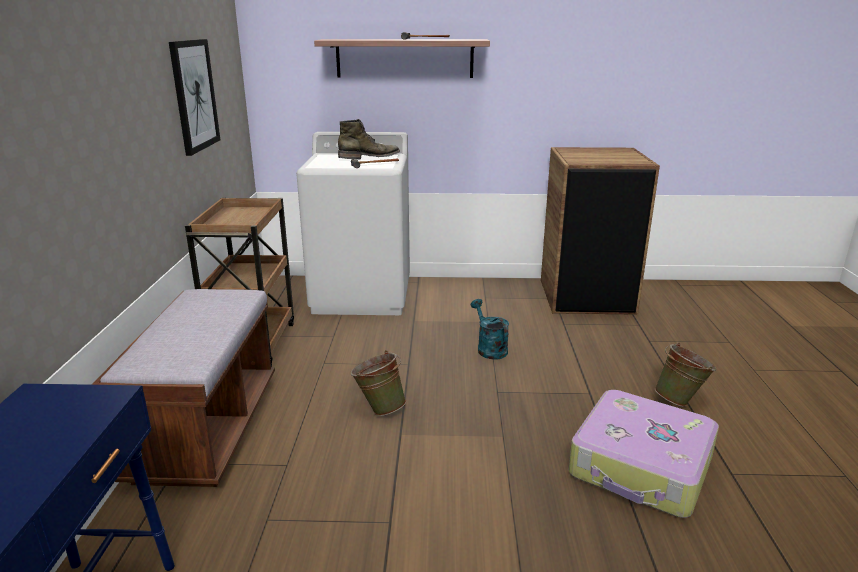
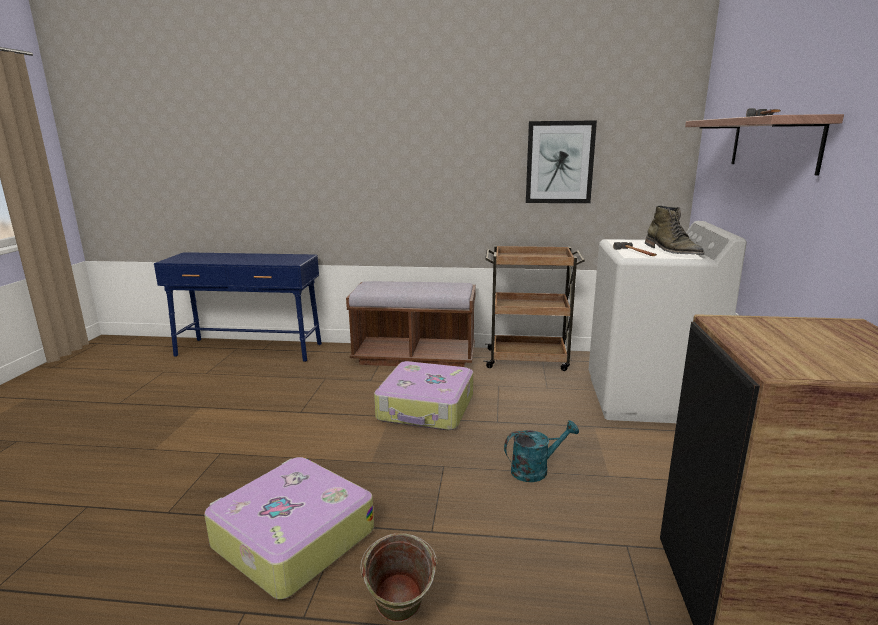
camera: 95 degrees right, 5 degrees down
green bucket [350,350,406,416] -> suitcase [374,361,473,430]

